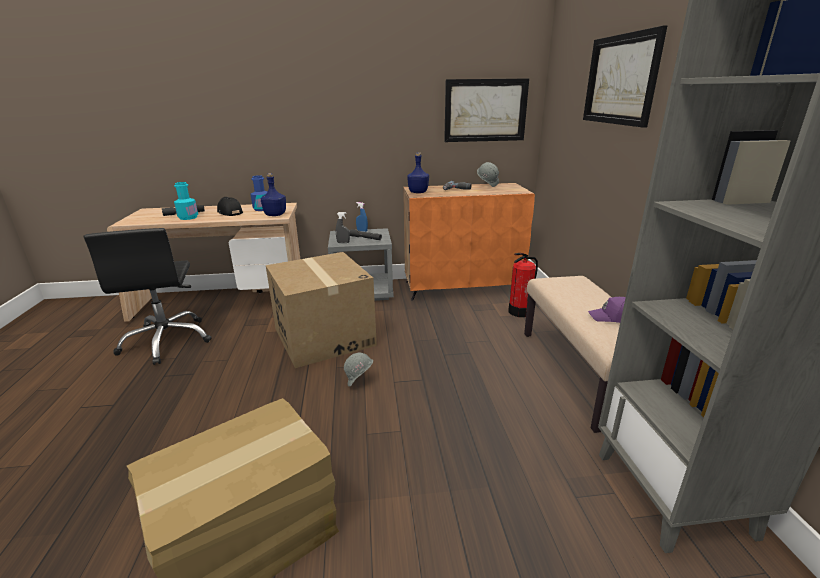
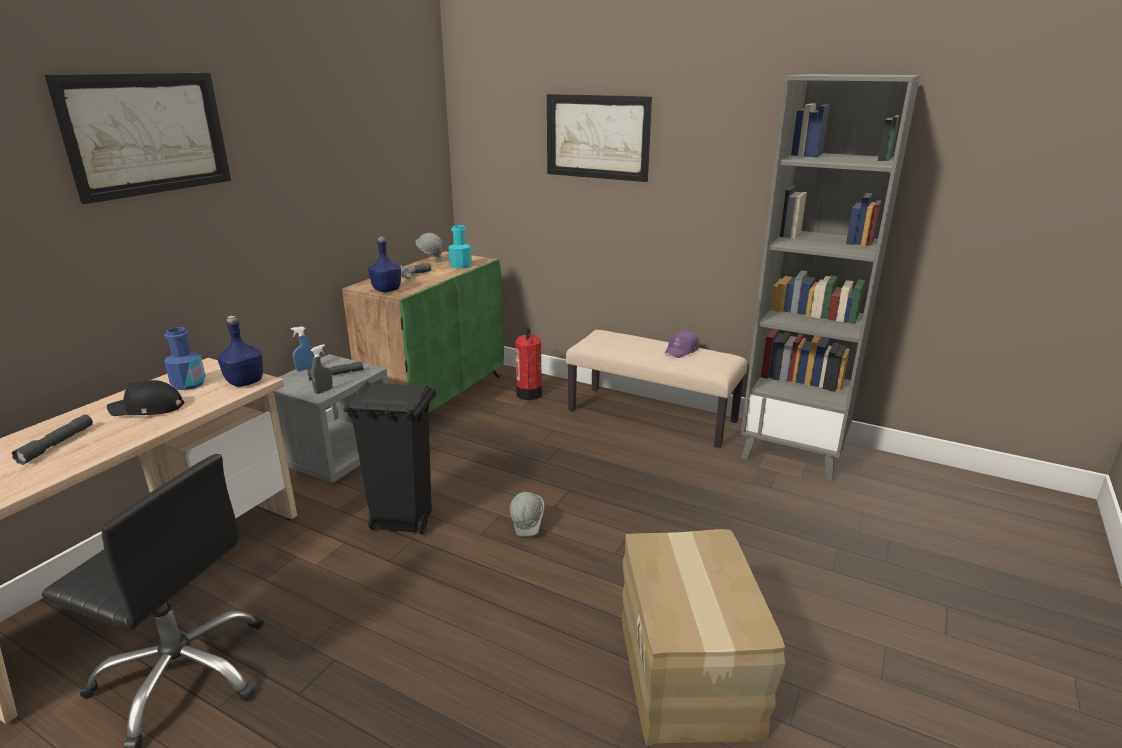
camera: 55 degrees left, 0 degrees up
turquoise bottle [174,182,198,220] -> turquoise bottle moved to [448,225,472,269]
cardboard box [266,252,377,368] -> black trash can [343,381,436,534]
orange cabinet [403,183,535,301] -> green cabinet [342,251,504,413]
picture [444,79,529,142] -> picture moved to [45,73,231,204]

